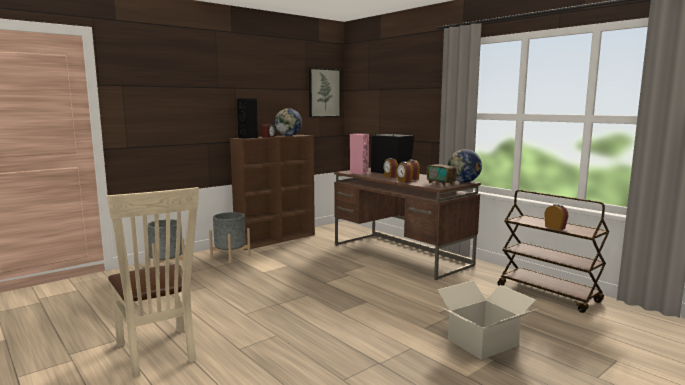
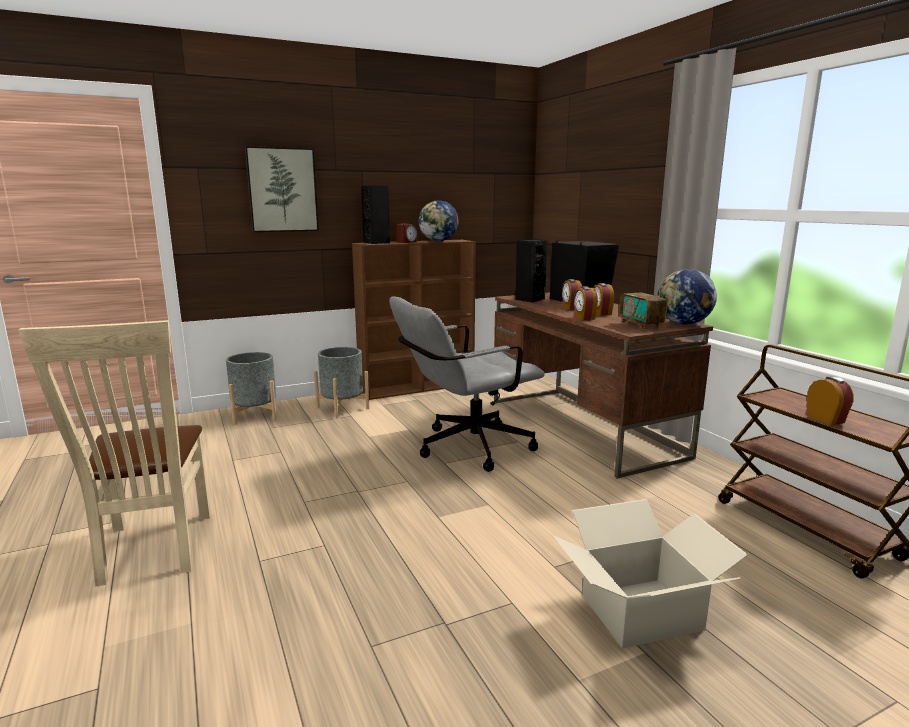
camera: 15 degrees right, 5 degrees up
picture [309,68,341,117] -> picture moved to [245,146,319,232]
pink speaker [350,134,369,175] -> black speaker [515,239,548,303]
none -> grey office chair [389,296,545,472]

